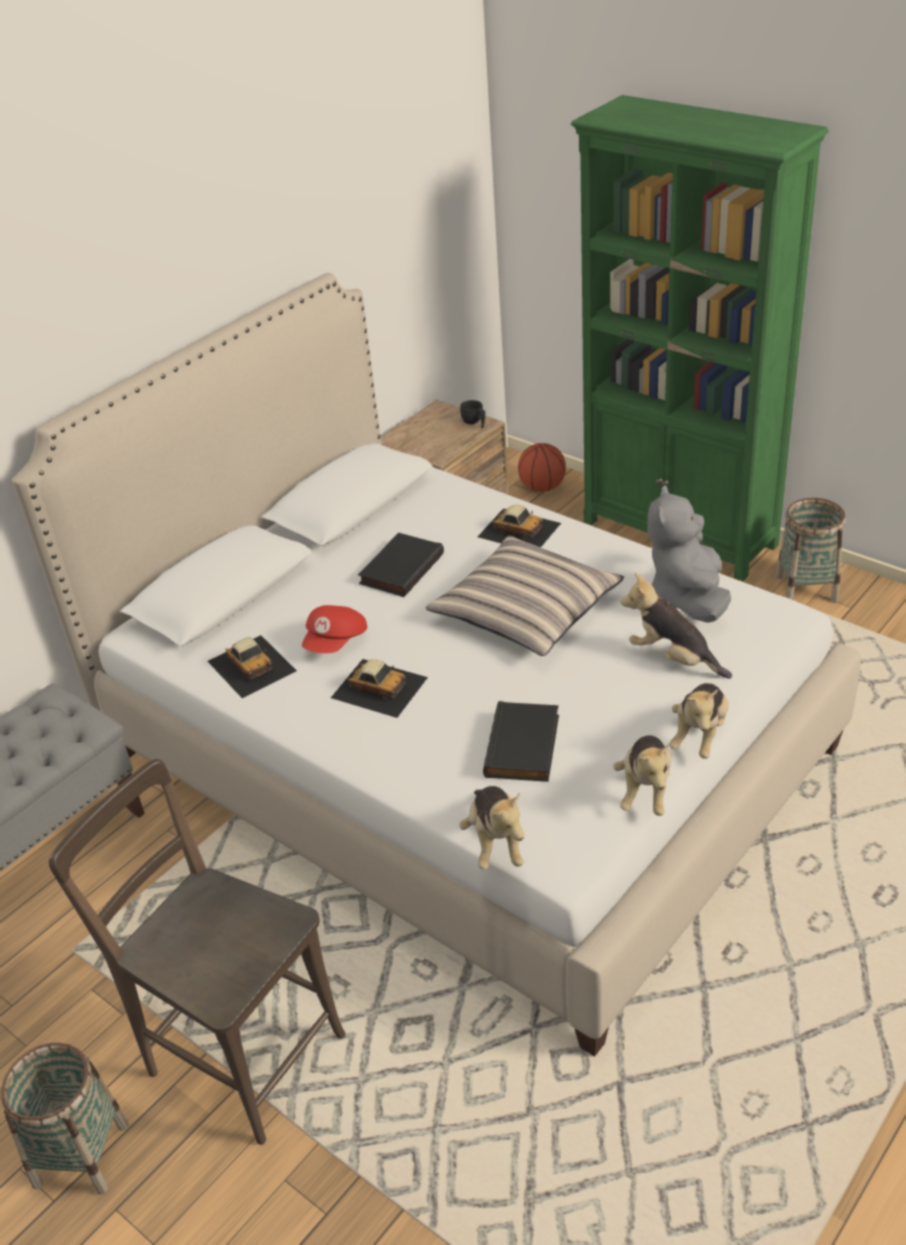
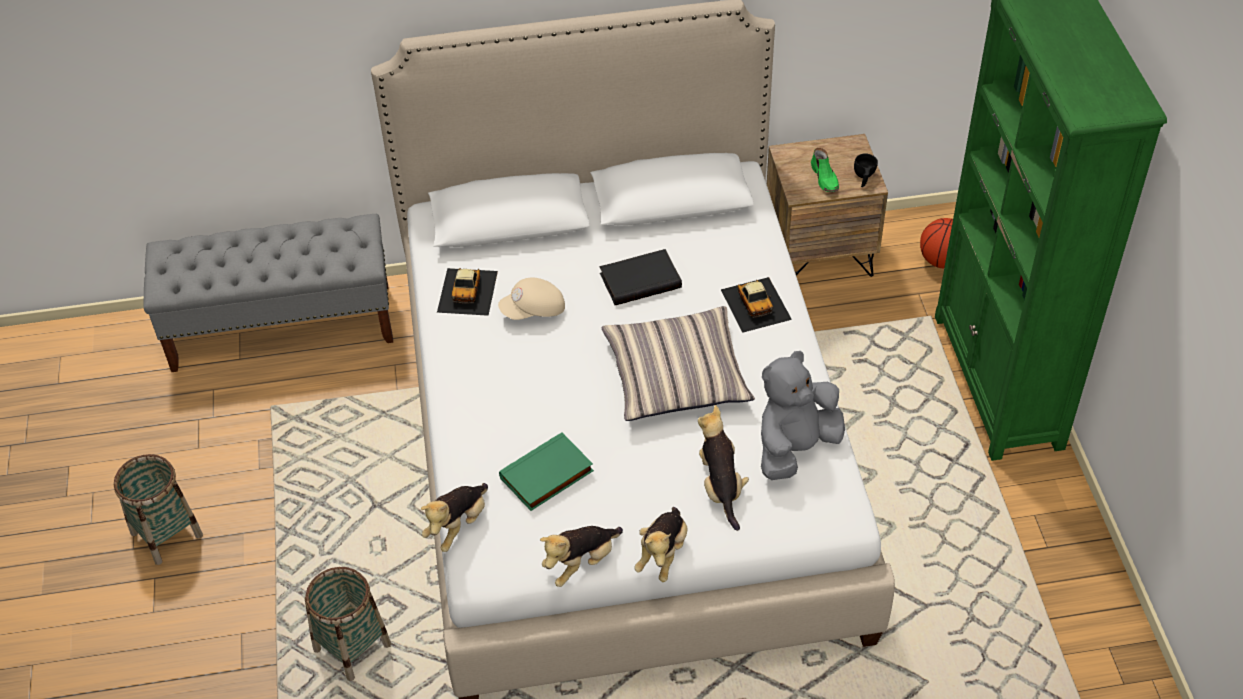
camera: 40 degrees right, 10 degrees up
brown chair [49,759,346,1145] -> none
red cap [302,605,367,653] -> beige cap [498,278,565,320]
toy car [331,659,428,718] -> none
black book [483,701,559,782] -> green book [499,432,594,511]
plush toy [669,683,729,759] -> plush toy turned 45 degrees counterclockwise [634,507,688,582]
basket [776,498,846,603] -> basket moved to [304,567,391,681]
none -> green shoe [811,148,839,192]

